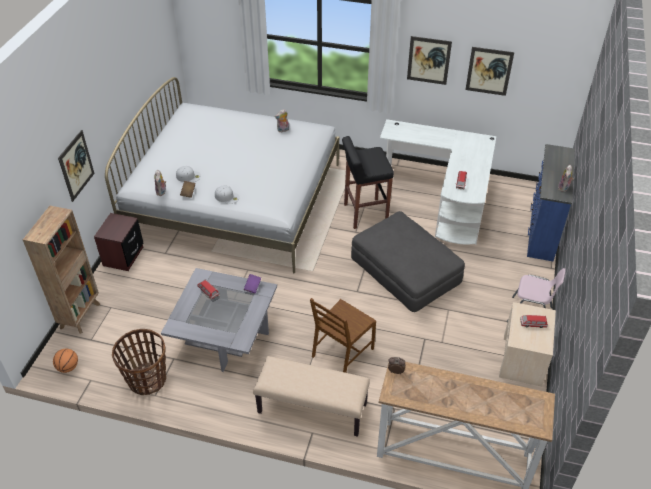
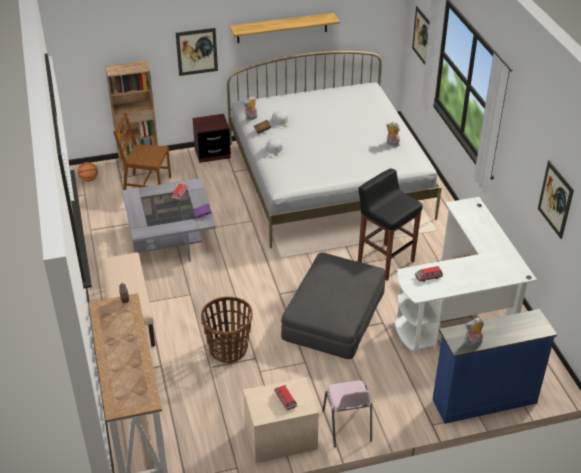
camera: 60 degrees right, 5 degrees down
basket [112,329,166,395] -> basket moved to [201,297,252,363]
brown chair [310,298,376,373] -> brown chair moved to [113,112,171,190]
picture [407,36,452,85] -> picture moved to [412,6,430,65]
none -> shelf [229,13,340,43]

